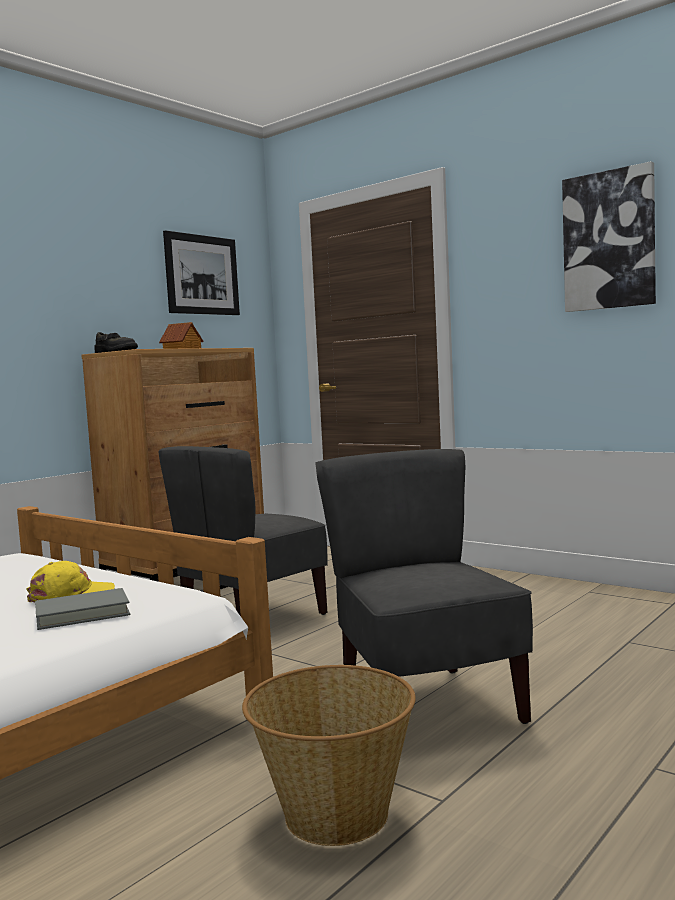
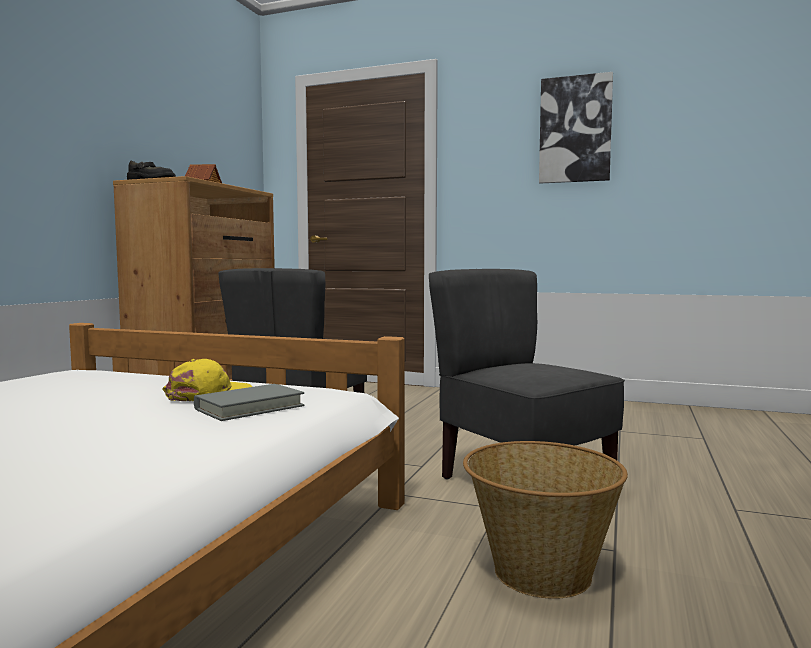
camera: 20 degrees left, 0 degrees up
picture [163,230,240,315] -> none

